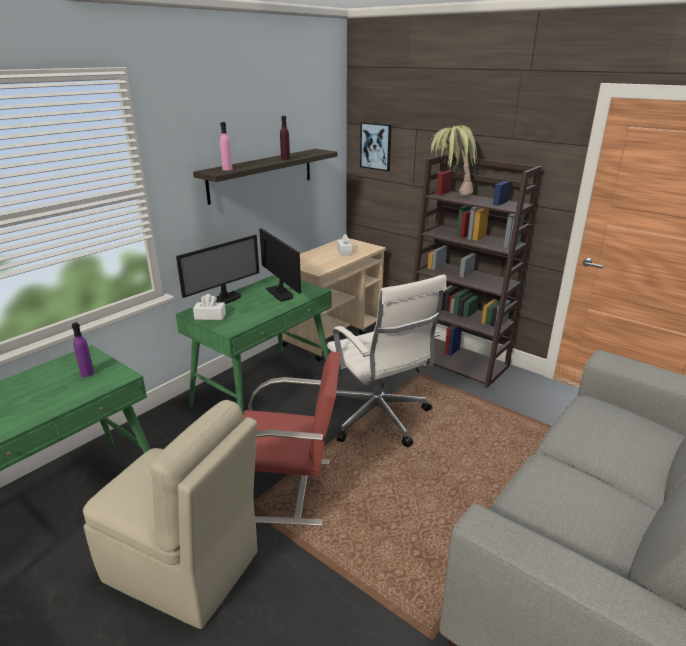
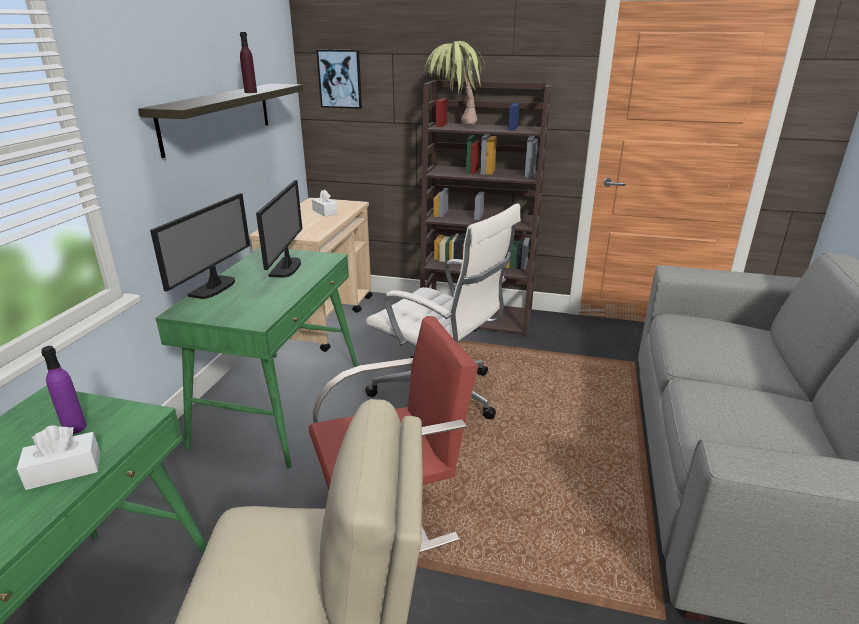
camera: 25 degrees left, 0 degrees up
white tissue box [193,294,226,320] -> white tissue box moved to [17,425,100,490]
pink bottle [220,122,232,171] -> none
monitor [259,228,301,302] -> monitor turned 60 degrees clockwise [256,180,302,277]

